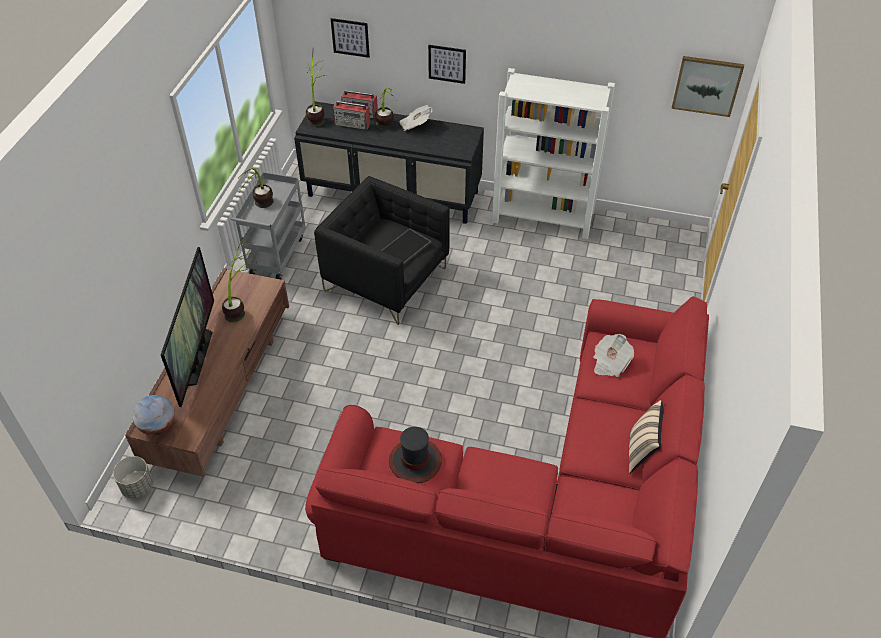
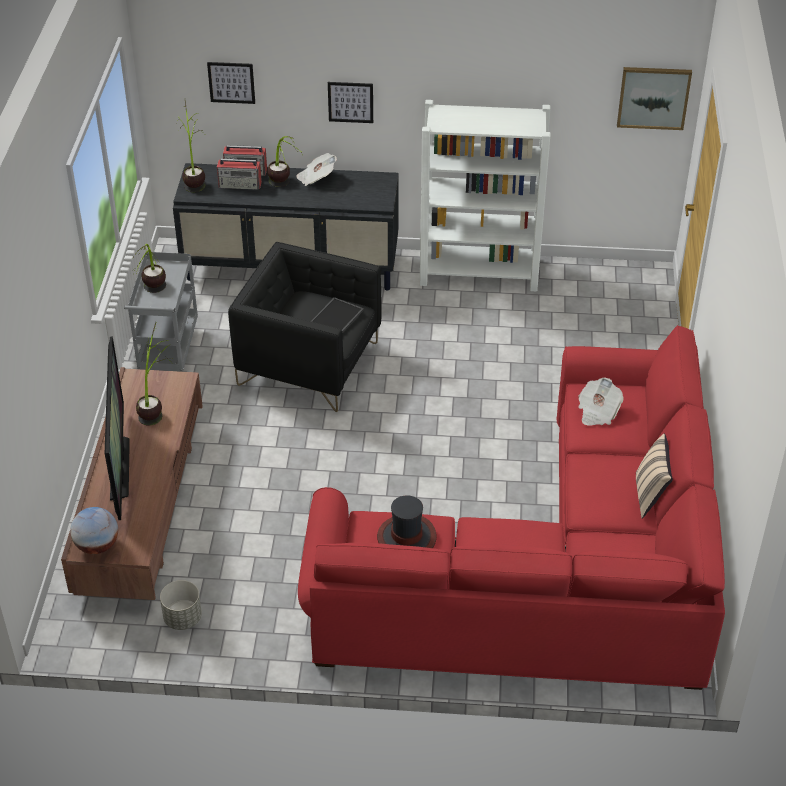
camera: 10 degrees left, 5 degrees down
grey planter [113,456,153,498] -> grey planter moved to [160,580,202,630]

